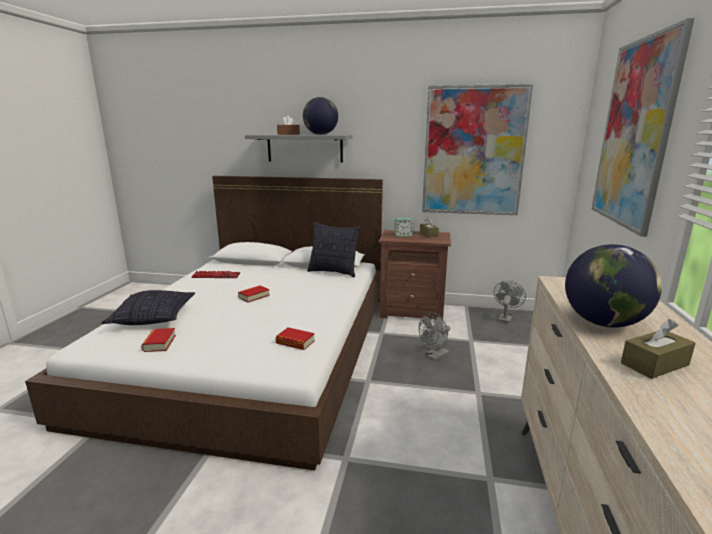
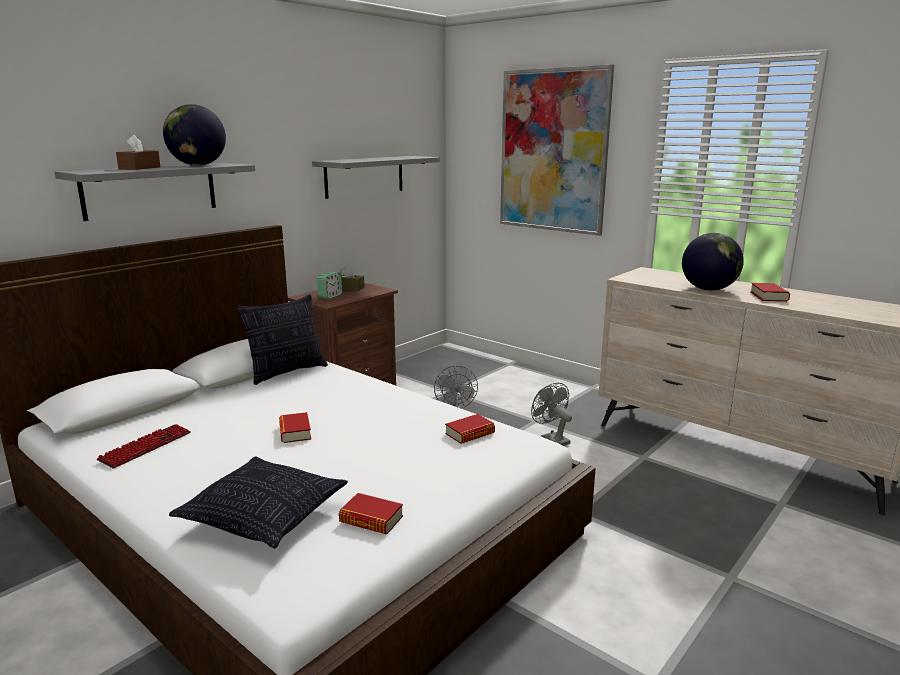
camera: 60 degrees left, 0 degrees up
picture [422,84,533,215] -> grey shelf [312,156,440,199]
grey fan [494,281,526,323] -> grey fan moved to [531,383,572,446]
brown tissue box [621,319,696,379] -> book [750,283,790,302]

